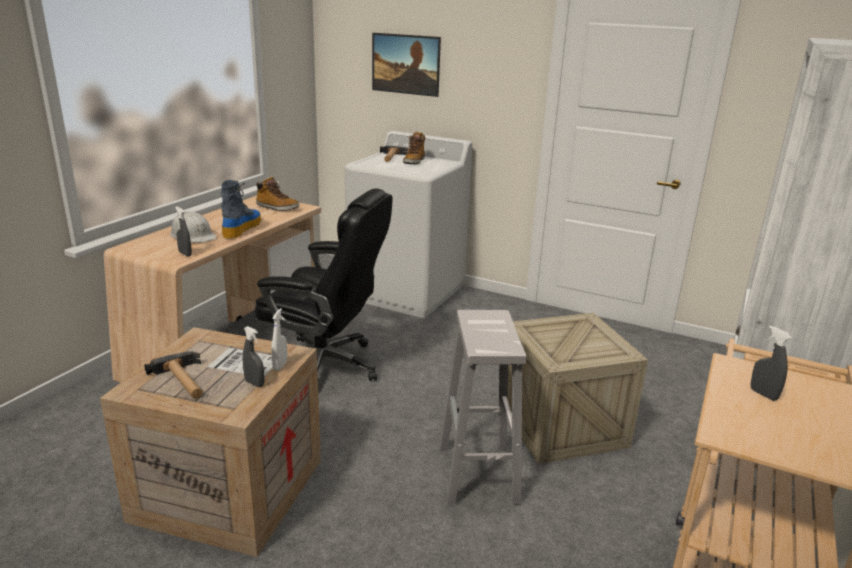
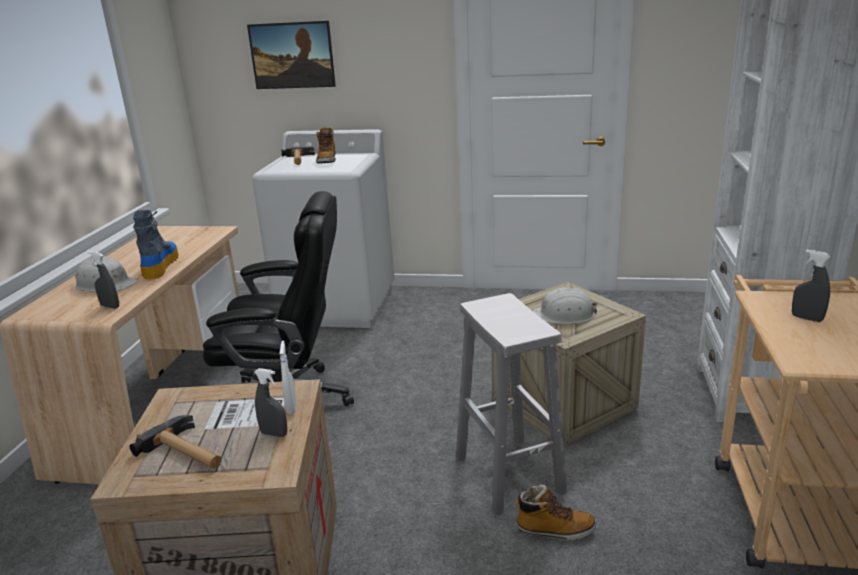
camera: 15 degrees left, 0 degrees up
boot [256,176,300,211] -> boot moved to [515,485,596,541]
none -> white hard hat [532,287,597,324]

